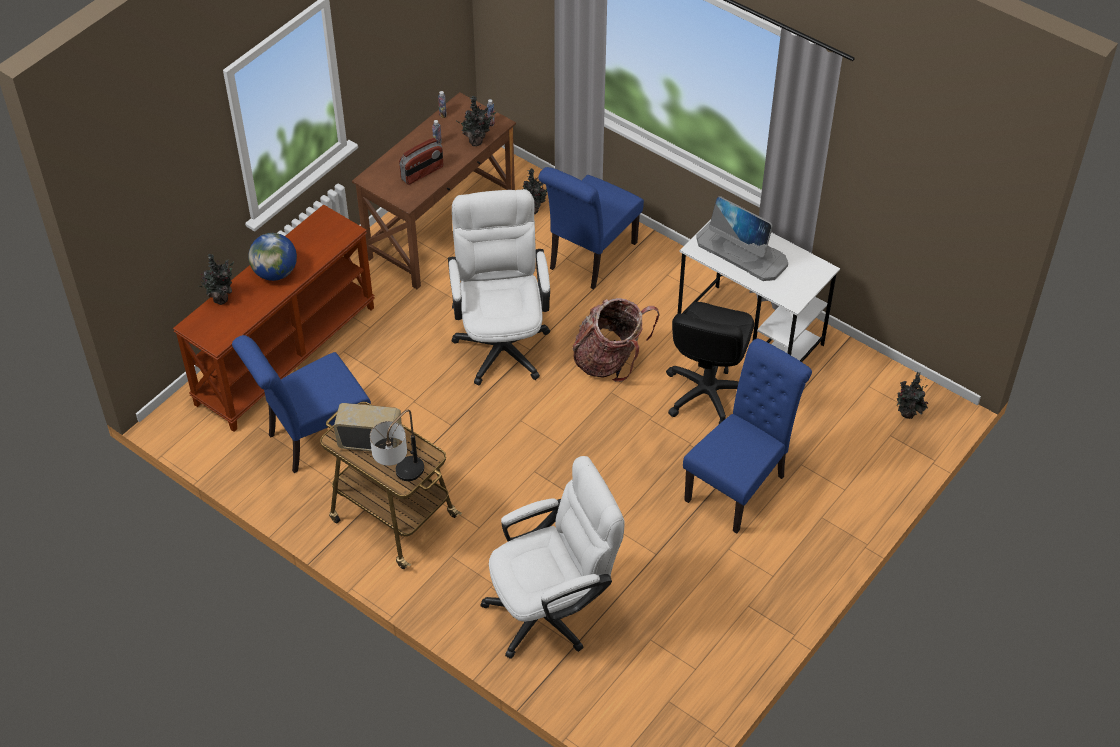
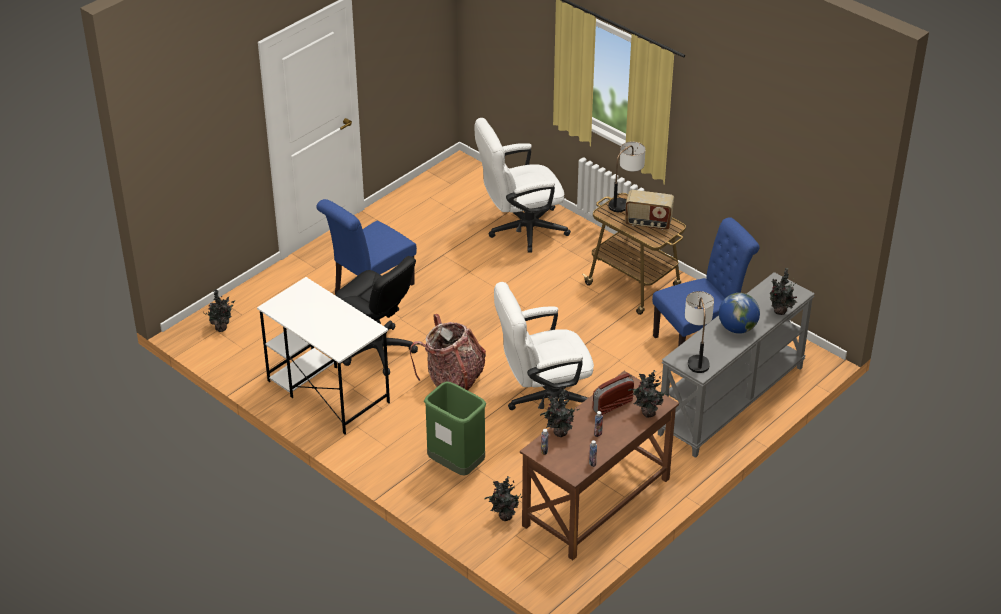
camera: 175 degrees left, 10 degrees down
brown console table [173,204,375,432] -> grey console table [658,272,815,458]
white office chair [448,189,550,386] -> white office chair turned 75 degrees clockwise [494,282,594,410]
blue chair [538,167,644,289] -> green trash can [424,381,486,476]
black office chair [666,302,754,424] -> black office chair turned 105 degrees clockwise [335,256,418,375]
monitor [696,196,788,281] -> none
none -> potted plant [628,370,671,418]
none -> table lamp [685,291,714,373]

